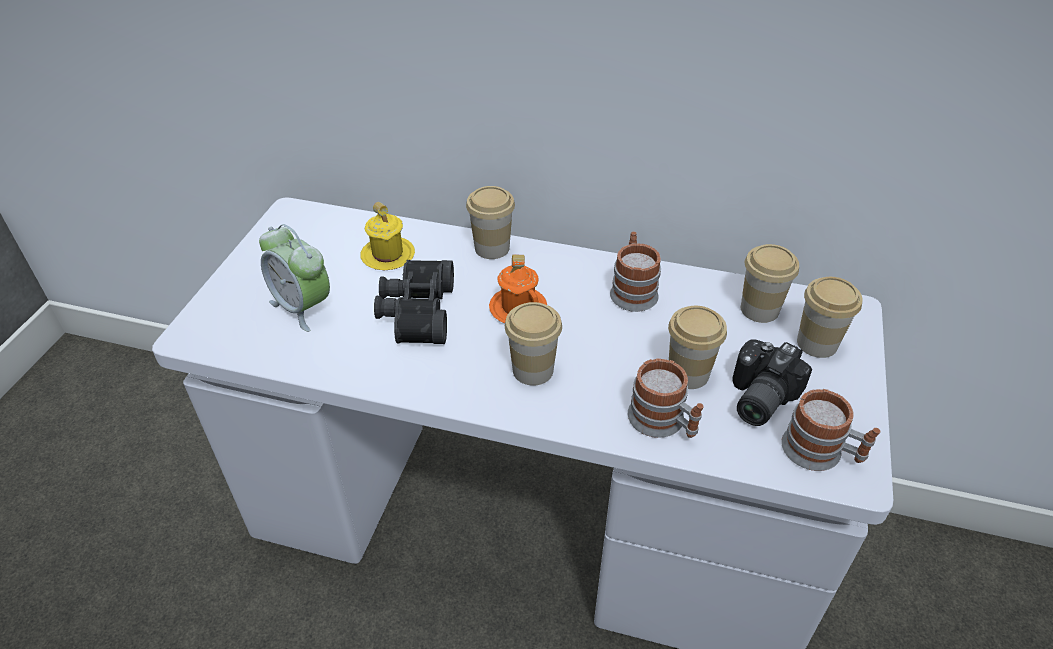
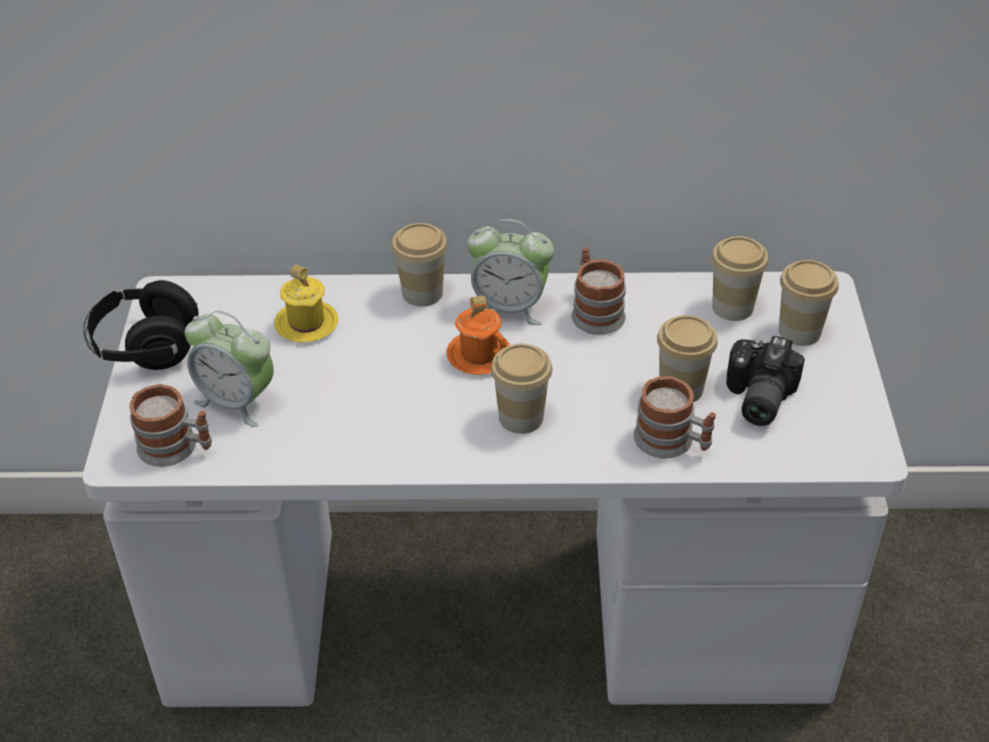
camera: 15 degrees left, 0 degrees up
black binoculars [374,260,454,344] -> none
mug [781,389,880,471] -> mug moved to [129,384,212,467]
none -> black headphones [83,280,198,370]
none -> alarm clock [467,219,554,325]

